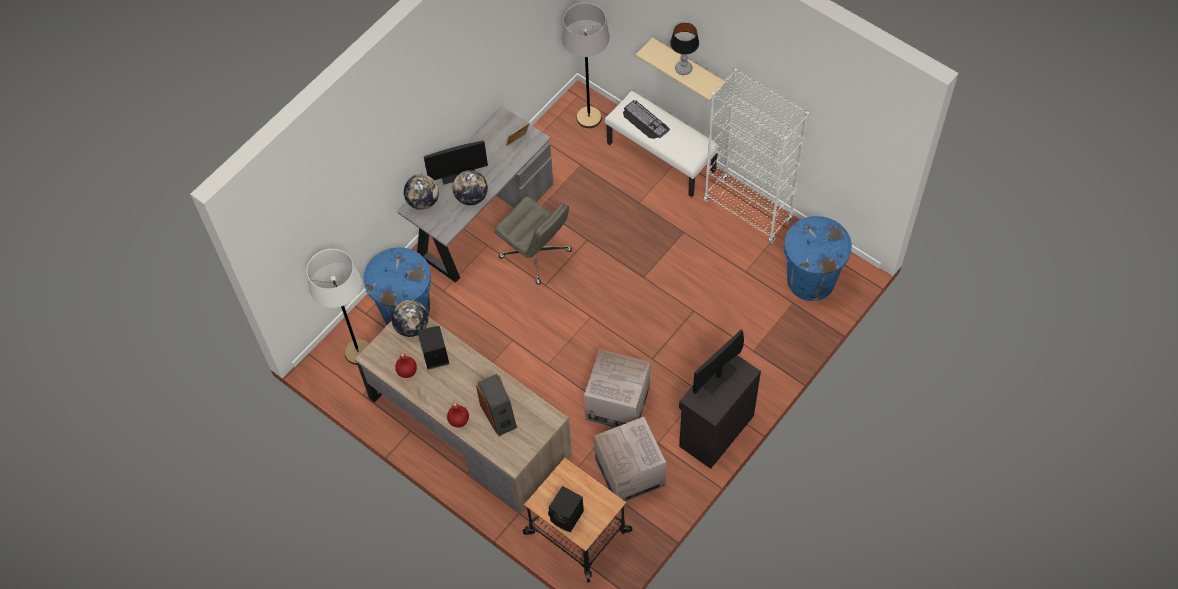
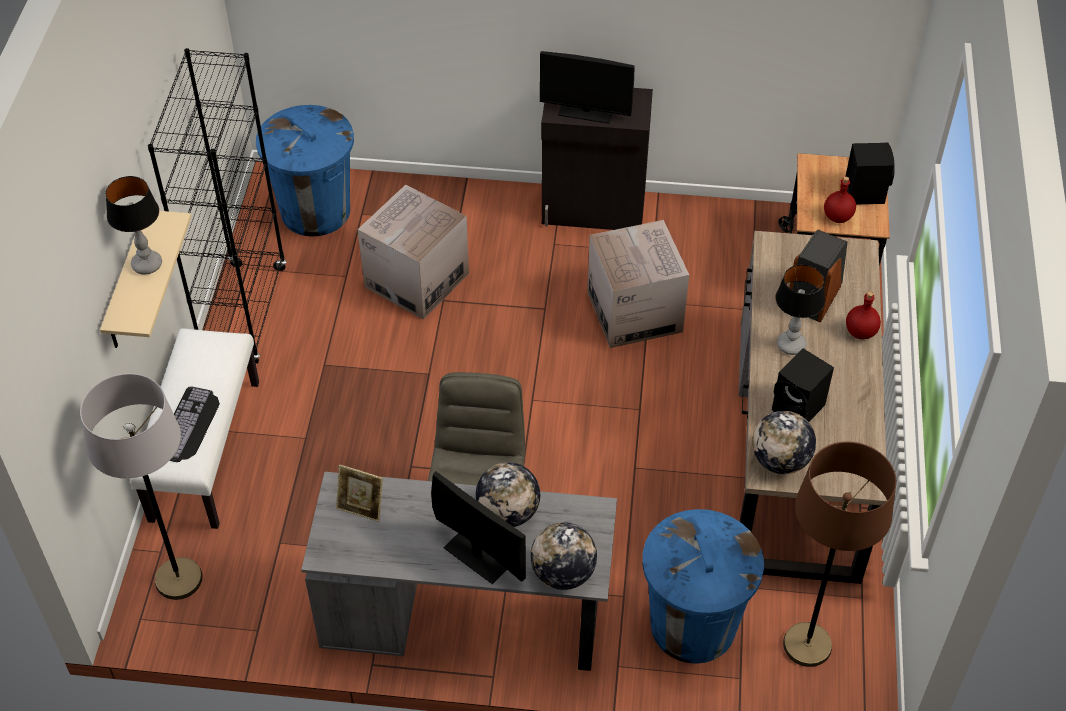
camera: 125 degrees left, 10 degrees down
white floor lamp [307,249,369,365] -> brown floor lamp [783,441,896,667]
red bottle [395,353,417,378] -> red bottle moved to [824,177,856,223]
cardboard box [594,417,666,502] -> cardboard box moved to [357,185,469,320]
white bookcase [704,68,809,243] -> black bookcase [148,48,287,364]
none -> table lamp [775,264,825,355]

